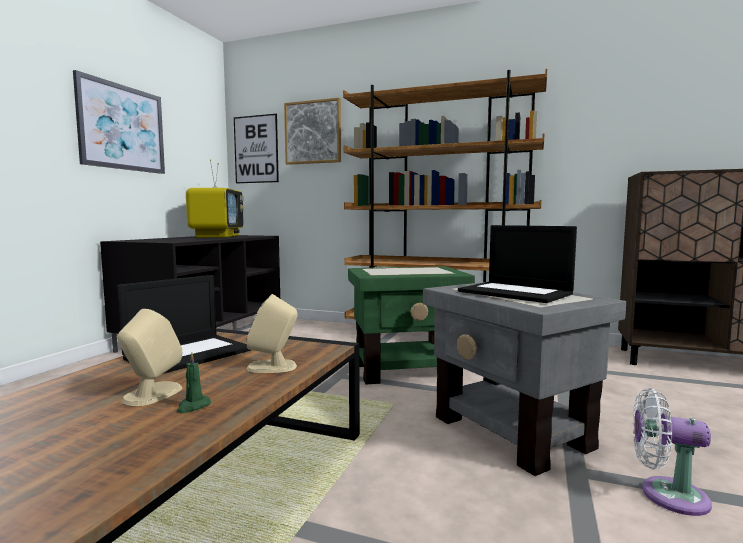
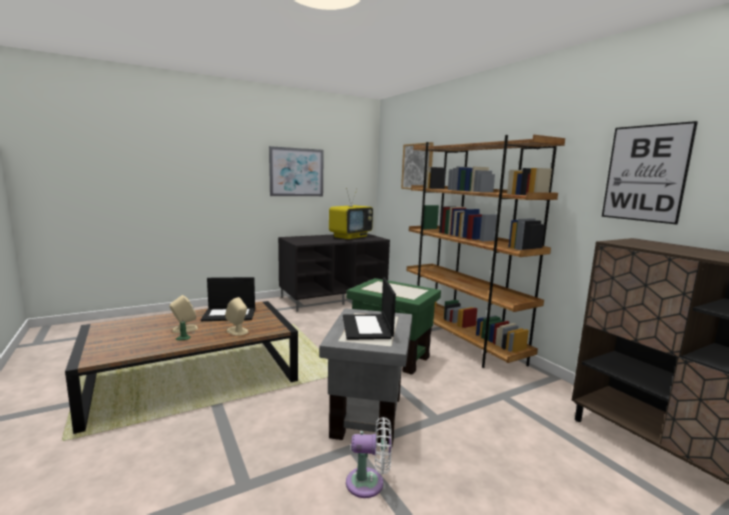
camera: 40 degrees right, 5 degrees up
picture [234,114,279,183] -> picture moved to [602,121,698,224]
white fan [633,388,712,516] -> white fan turned 120 degrees clockwise [346,417,392,498]

